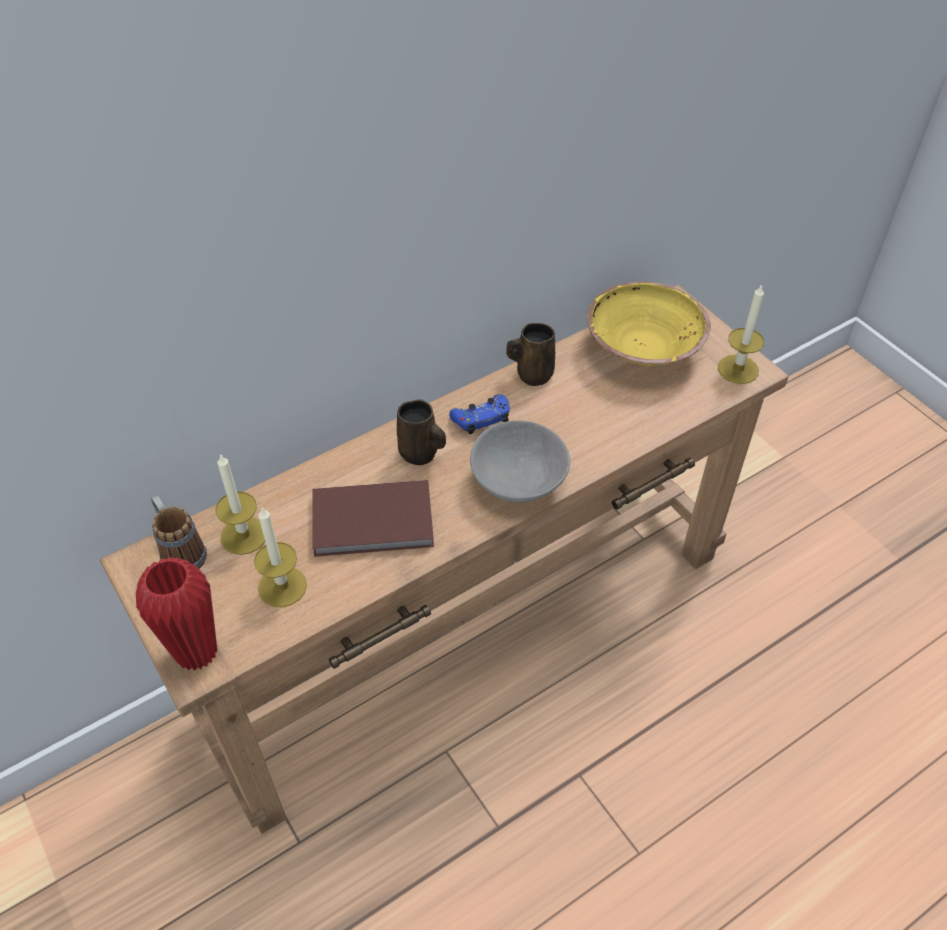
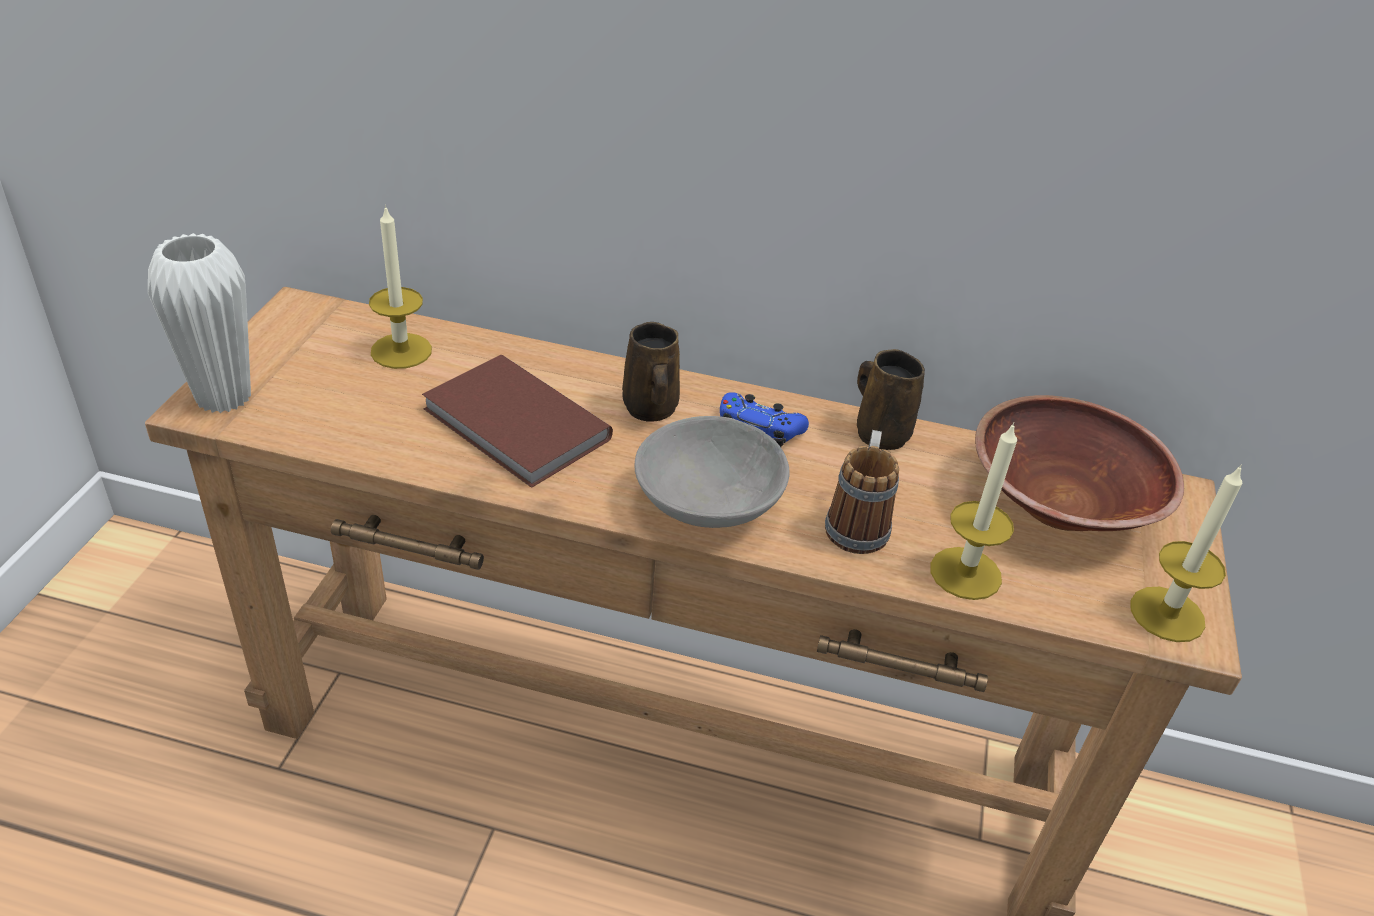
camera: 45 degrees right, 10 degrees down
red vase [136,557,217,671] -> white vase [148,233,251,413]
mug [151,495,207,569] -> mug moved to [825,430,899,554]
candle [254,507,307,607] -> candle moved to [931,422,1017,600]
yellow bowl [587,281,711,366] -> brown bowl [975,395,1184,531]

